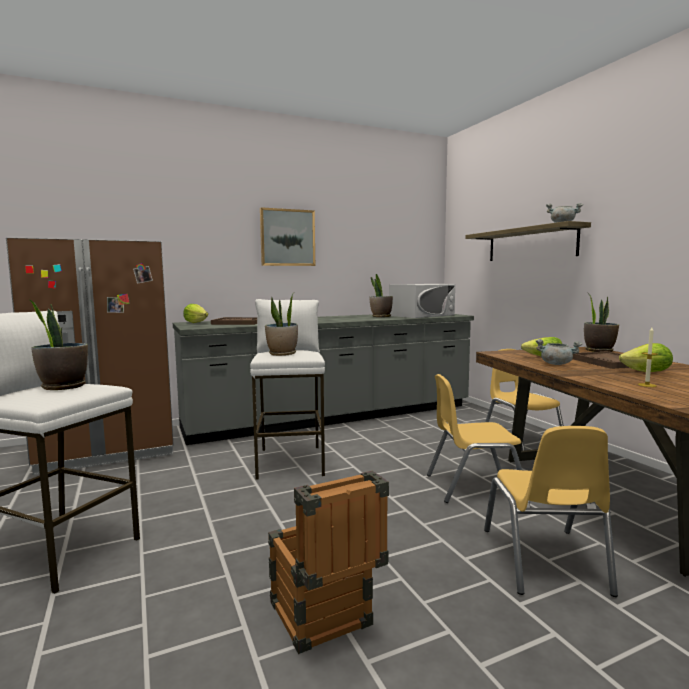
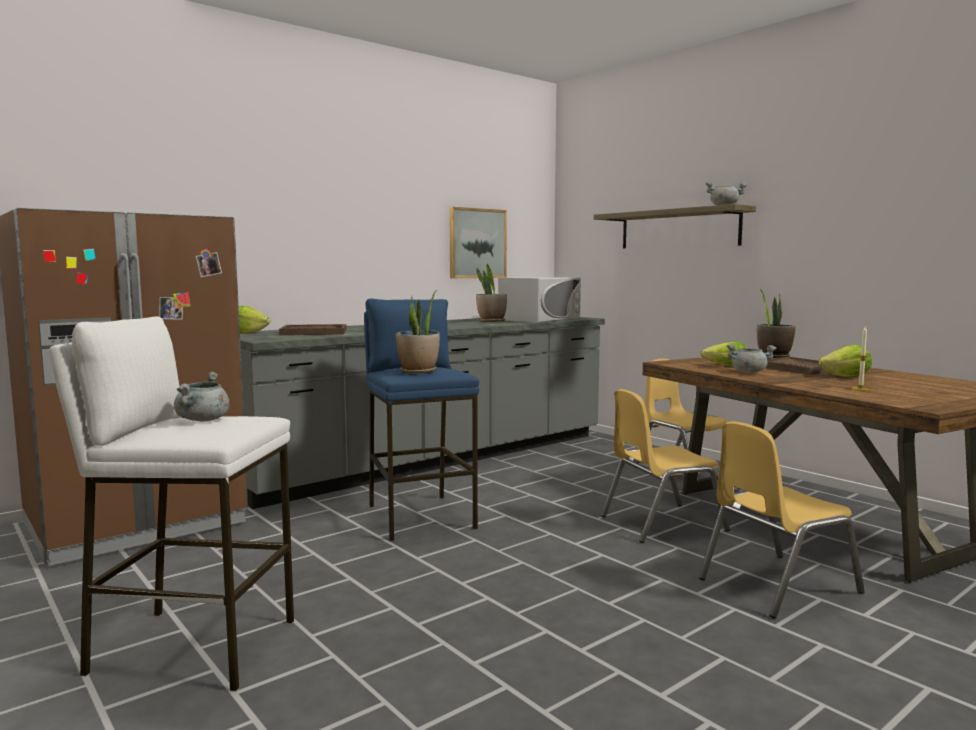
camera: 15 degrees left, 0 degrees up
potted plant [30,300,88,390] -> grey cooking pot [174,372,230,421]
white stool [250,299,325,480] -> blue stool [364,299,479,541]
picture [260,207,315,266] -> picture moved to [449,207,507,278]
crate [268,471,389,654] -> none
yellow chair [484,426,618,597] -> yellow chair turned 75 degrees clockwise [699,421,865,619]

